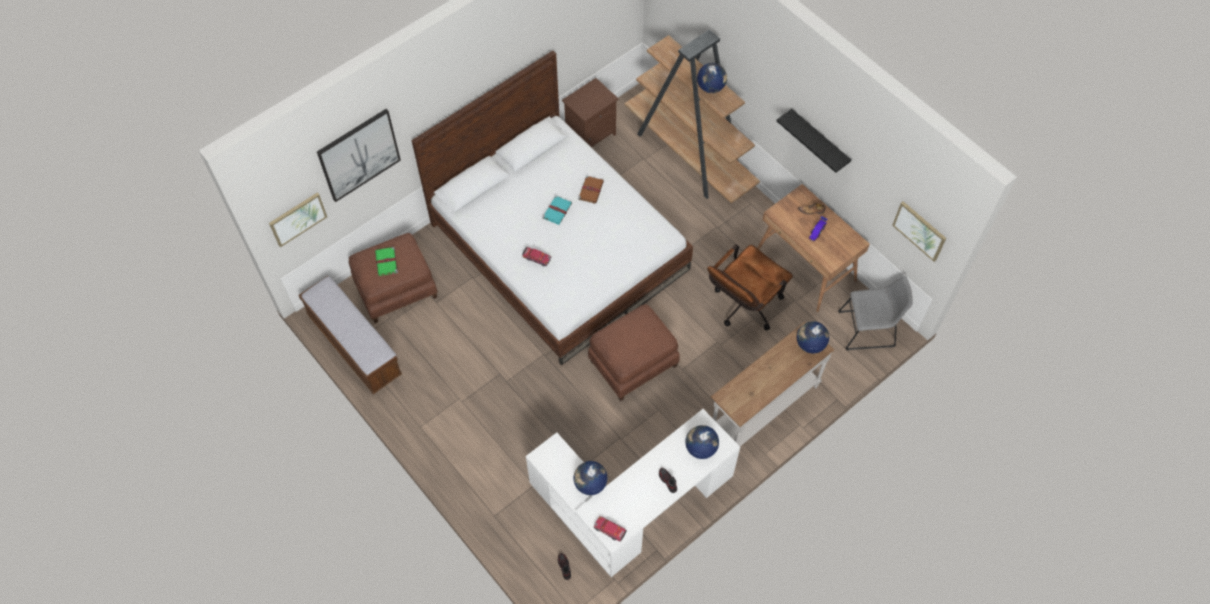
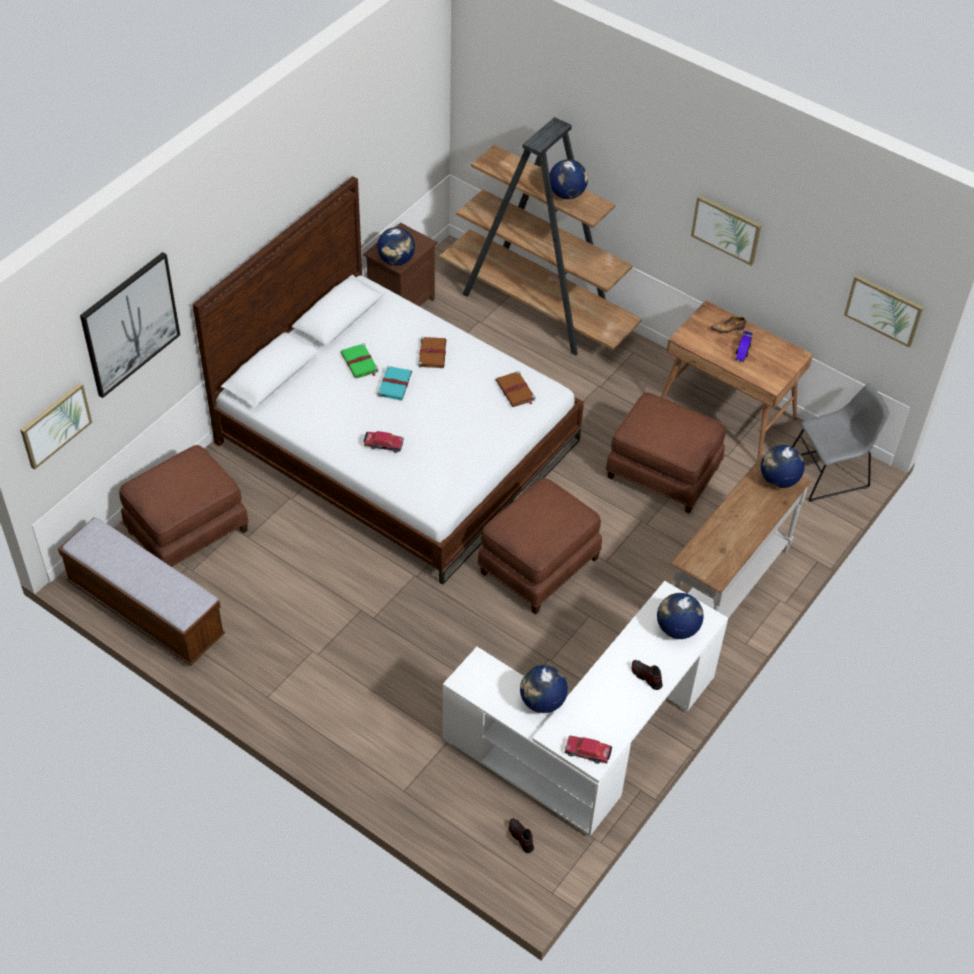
camera: 15 degrees left, 10 degrees down
green book [375,247,398,276] -> green book moved to [341,343,379,378]
brown office chair [707,244,793,330] -> brown ottoman [606,392,725,514]
black shelf [777,109,851,173] -> picture [691,195,761,266]
none -> globe [377,227,415,266]
none -> brown book [496,371,536,407]

